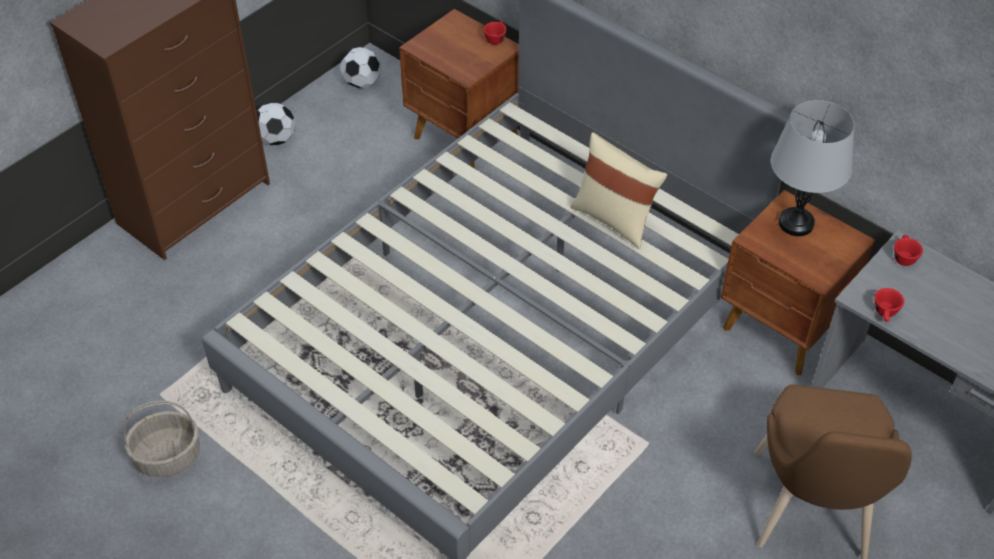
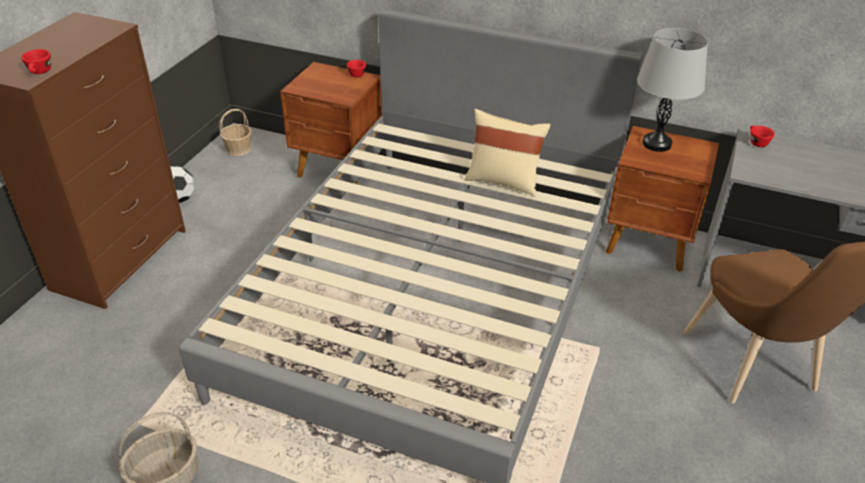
camera: 20 degrees left, 10 degrees down
football [340,47,382,89] -> basket [219,109,251,156]
red cup [874,288,904,322] -> red cup moved to [21,49,51,74]

